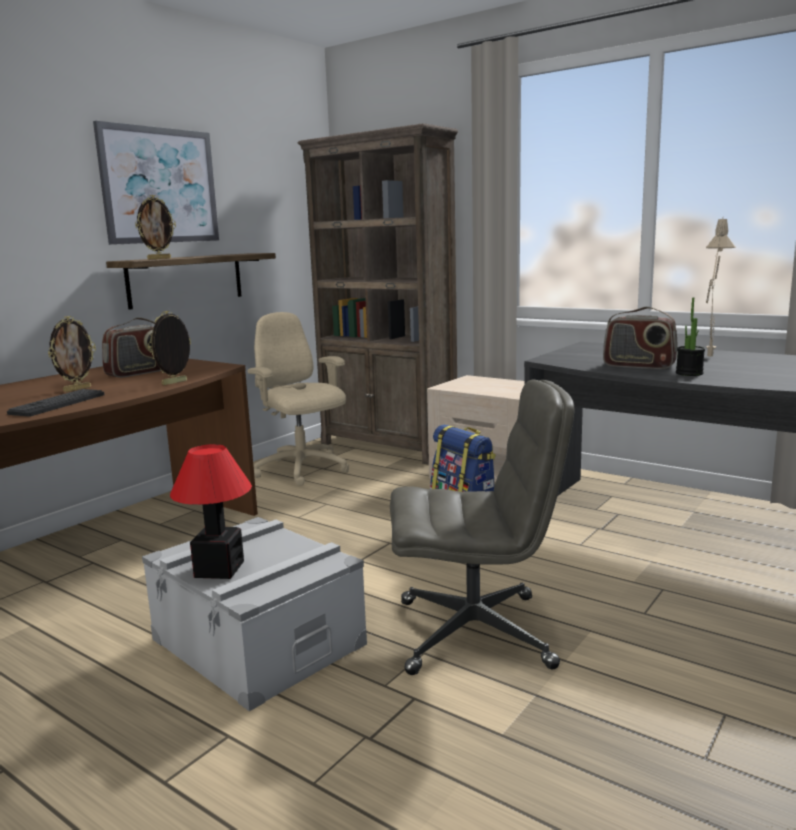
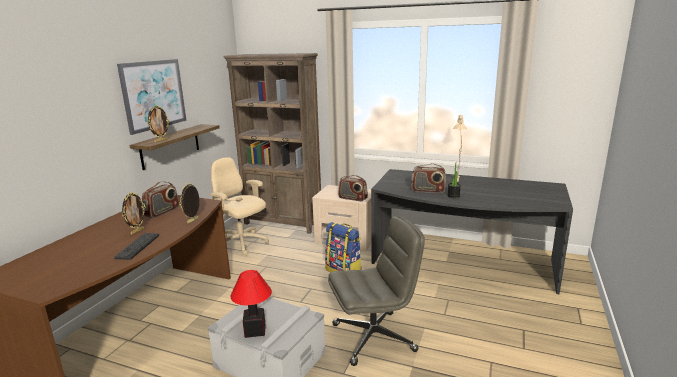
camera: 15 degrees left, 5 degrees up
none -> radio [338,175,368,201]

